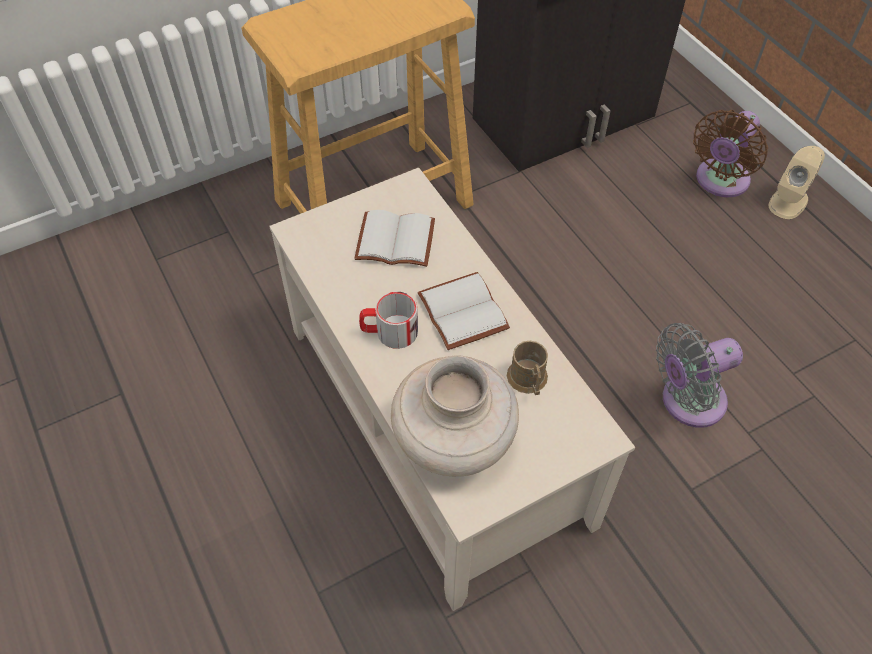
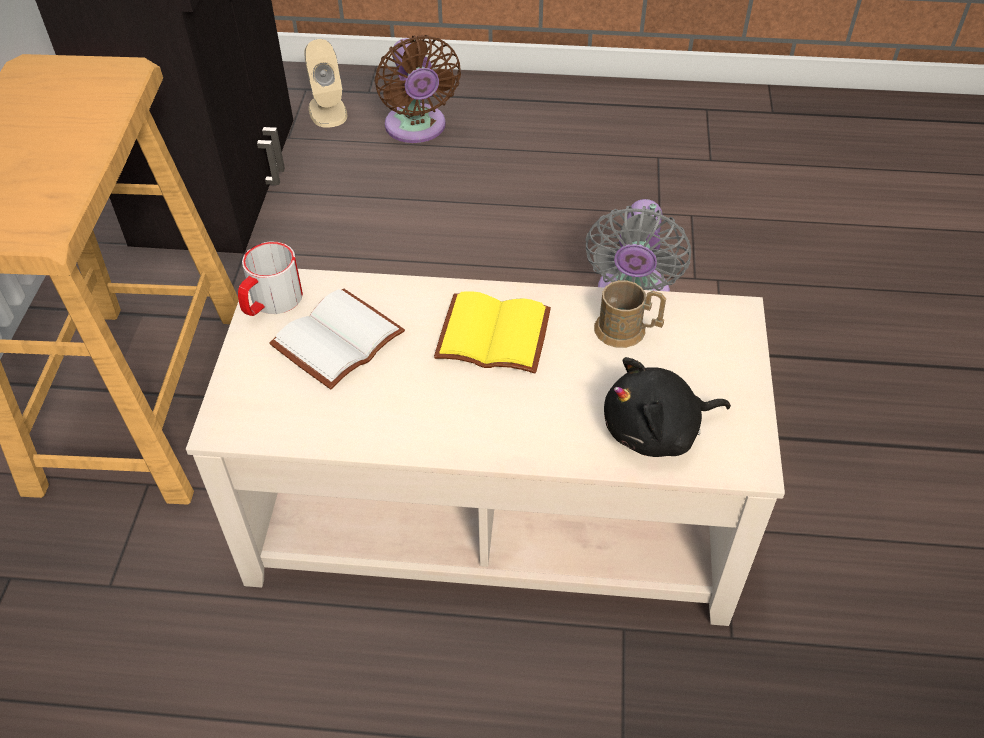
camera: 55 degrees left, 5 degrees down
mug [359,292,418,349] -> mug moved to [238,242,303,316]
beige vase [391,355,519,476] -> black plush toy [604,357,731,457]
white book [417,272,510,350] -> yellow book [434,291,551,373]
beige speaker [769,146,825,219] -> beige speaker moved to [304,39,347,128]

